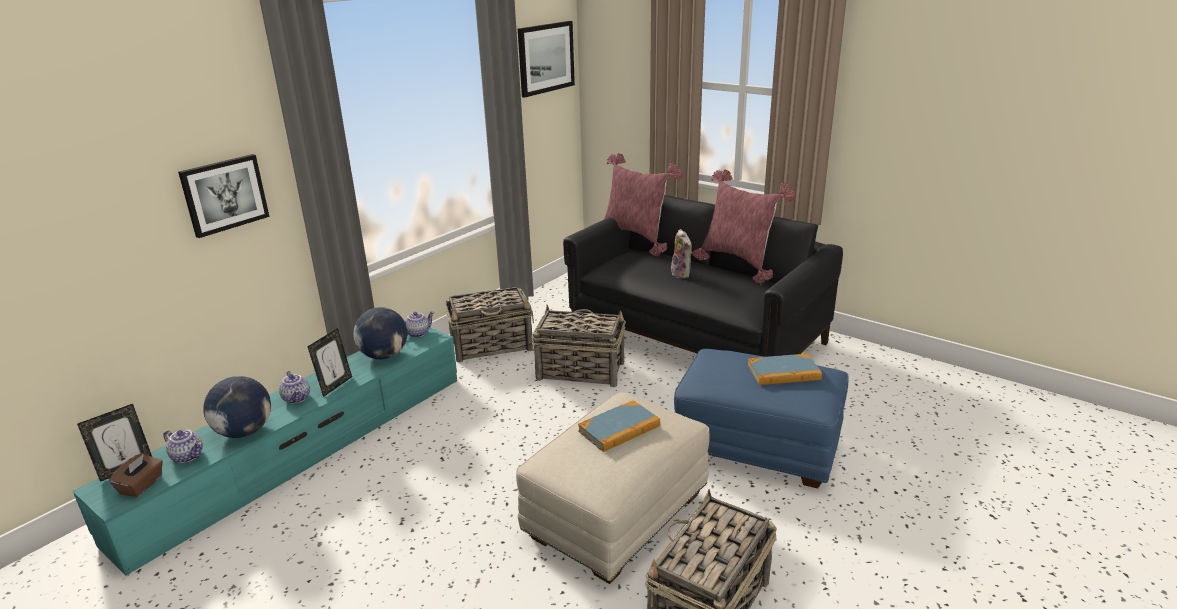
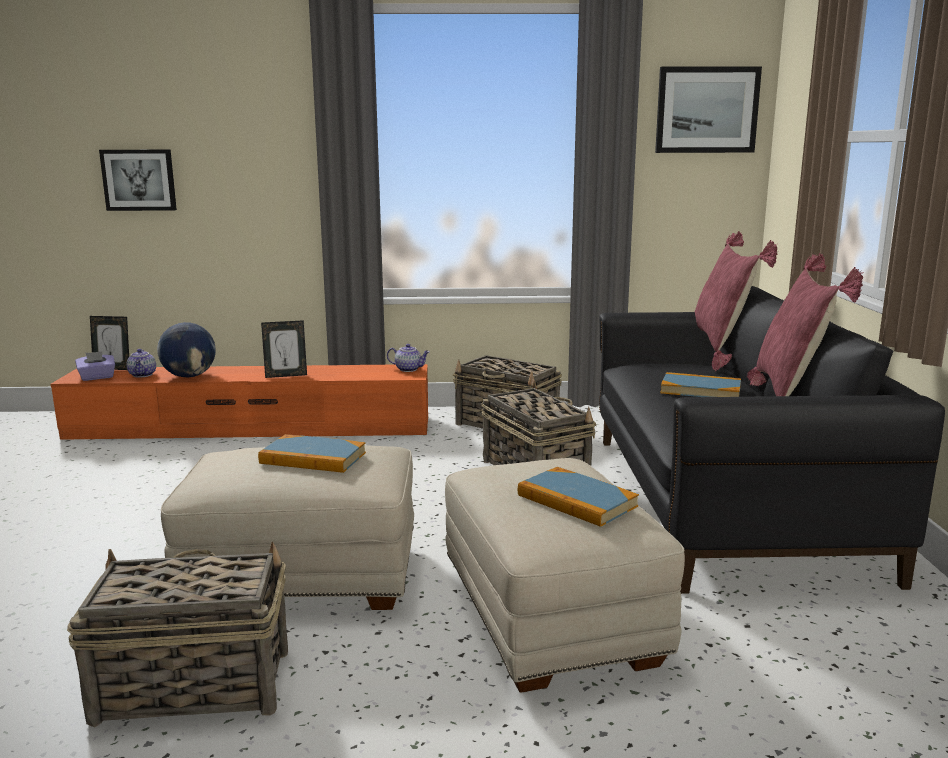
camera: 50 degrees right, 10 degrees down
turquoise tv stand [72,327,457,576] -> orange tv stand [50,364,428,440]
brown tissue box [109,453,163,497] -> purple tissue box [75,351,115,381]
picture [178,154,270,238] -> picture moved to [99,150,177,211]
teapot [279,371,310,404] -> none
globe [354,307,408,359] -> none
plush toy [671,229,692,278] -> book [660,372,741,397]
blue ottoman [674,349,849,488] -> beige ottoman [445,458,685,693]

